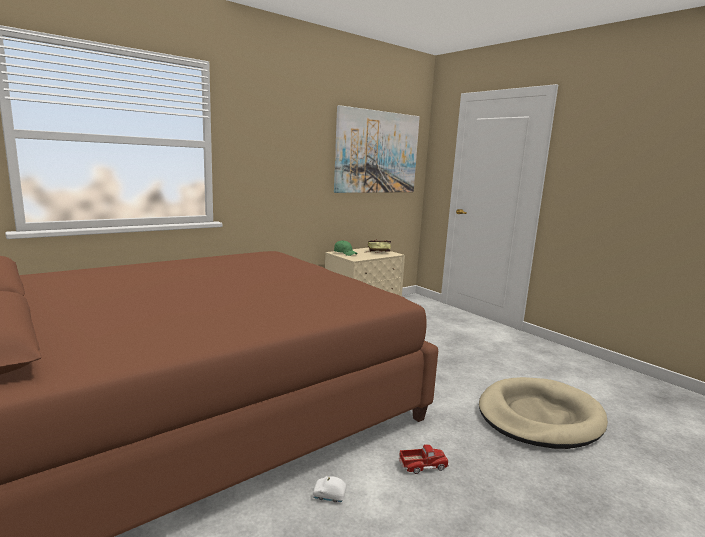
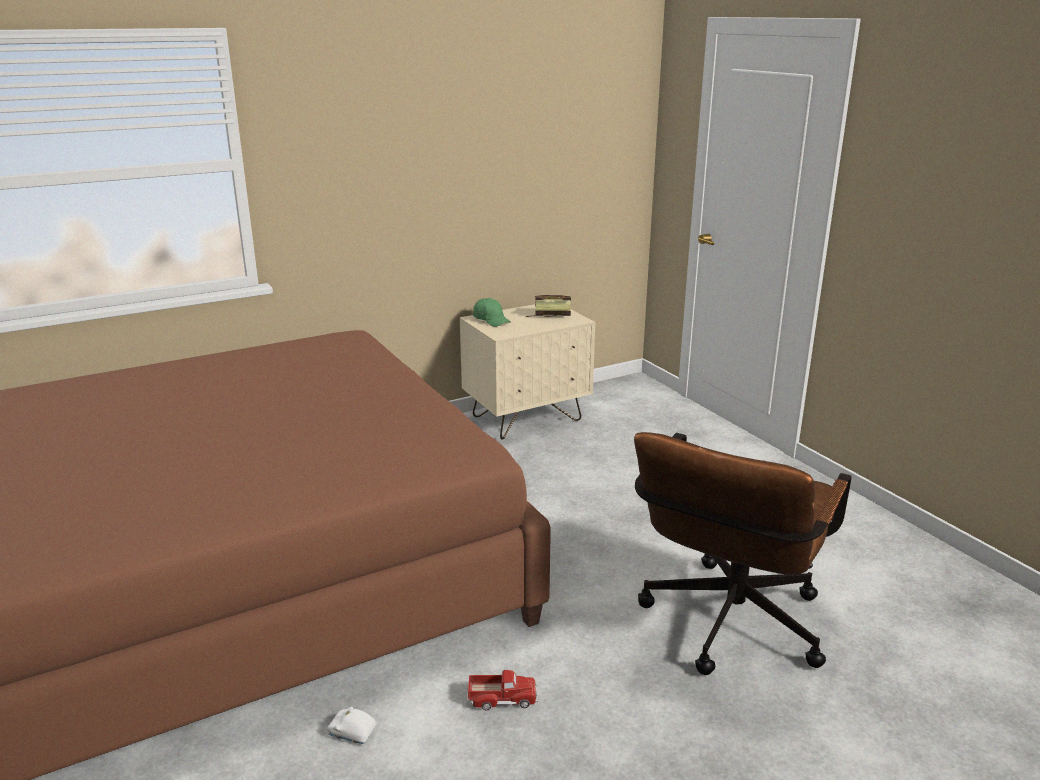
camera: 10 degrees right, 10 degrees up
picture [334,105,420,193] -> none
beige dog bed [479,377,608,449] -> brown office chair [634,432,851,675]

